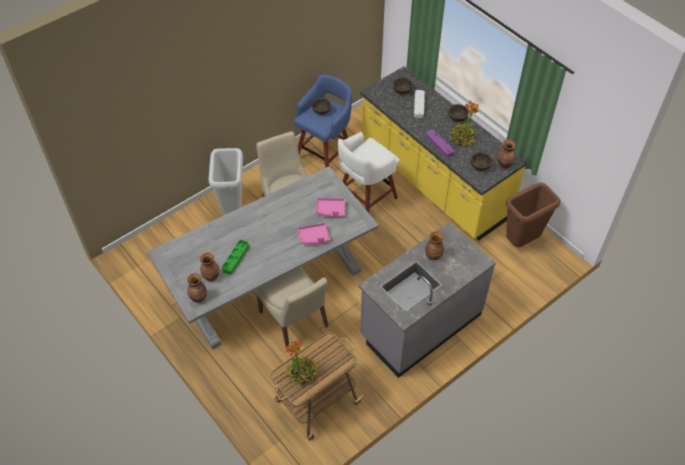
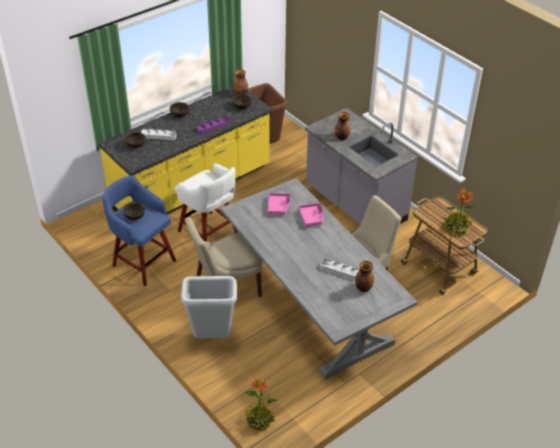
camera: 90 degrees left, 10 degrees down
vase [187,273,207,303] -> none
green tray [222,240,249,275] -> grey tray [320,259,359,280]
potted plant [449,100,479,146] -> potted plant moved to [245,379,277,430]

